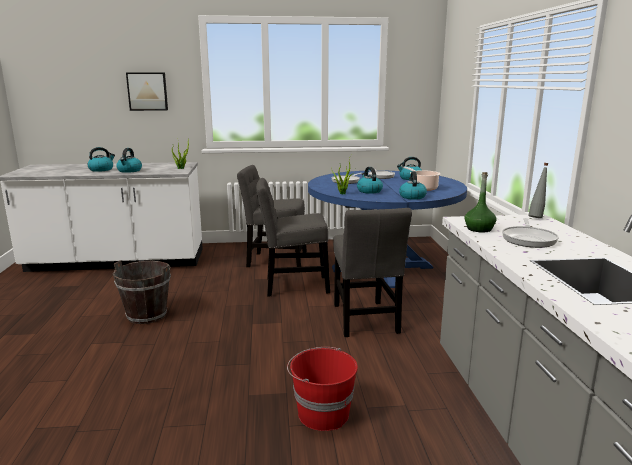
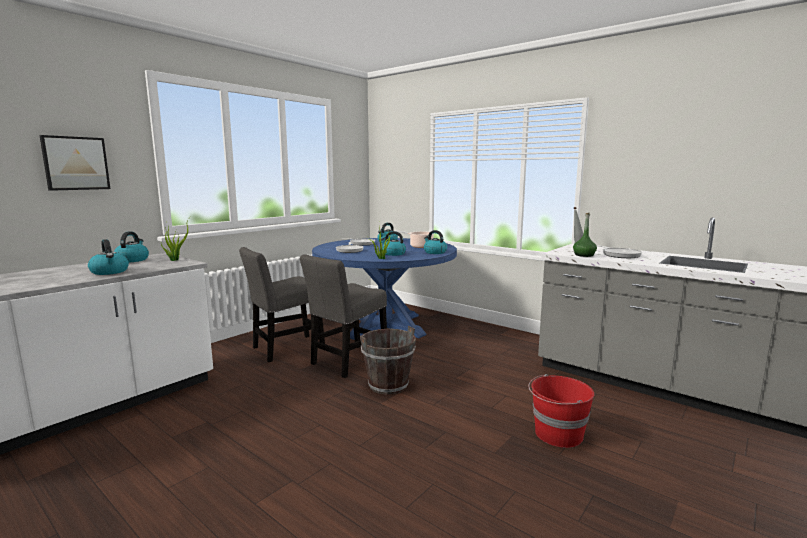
camera: 45 degrees left, 5 degrees down
kettle [87,147,115,172] -> kettle moved to [114,231,149,263]
brown bucket [113,260,171,324] -> brown bucket moved to [360,326,416,395]
grey chair [333,208,412,337] -> none

